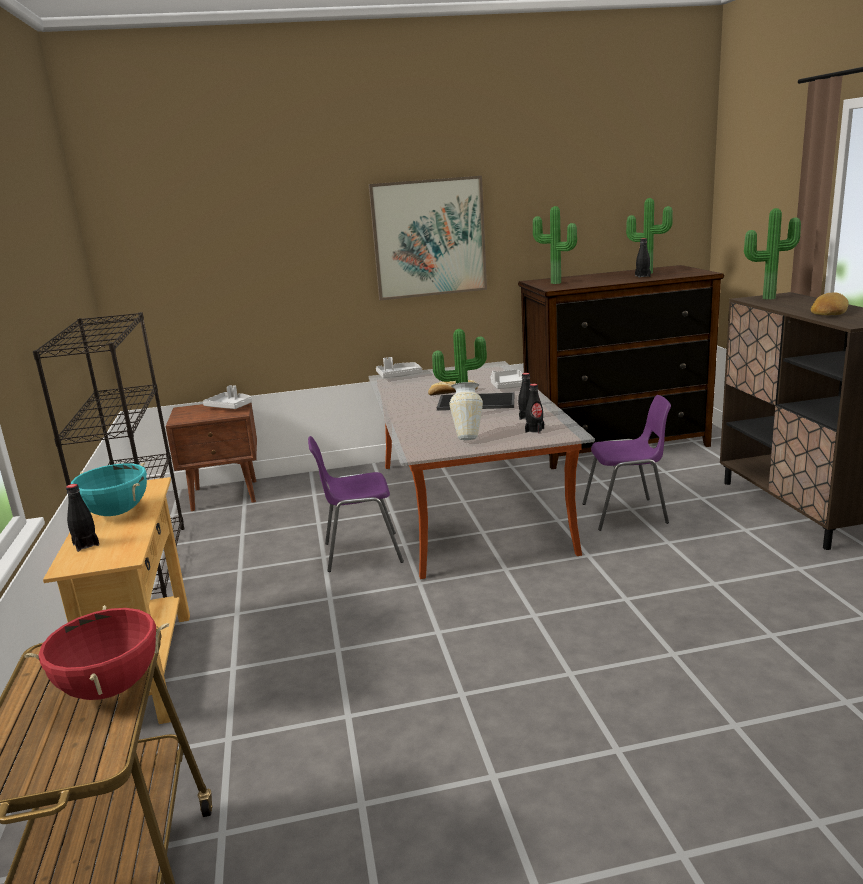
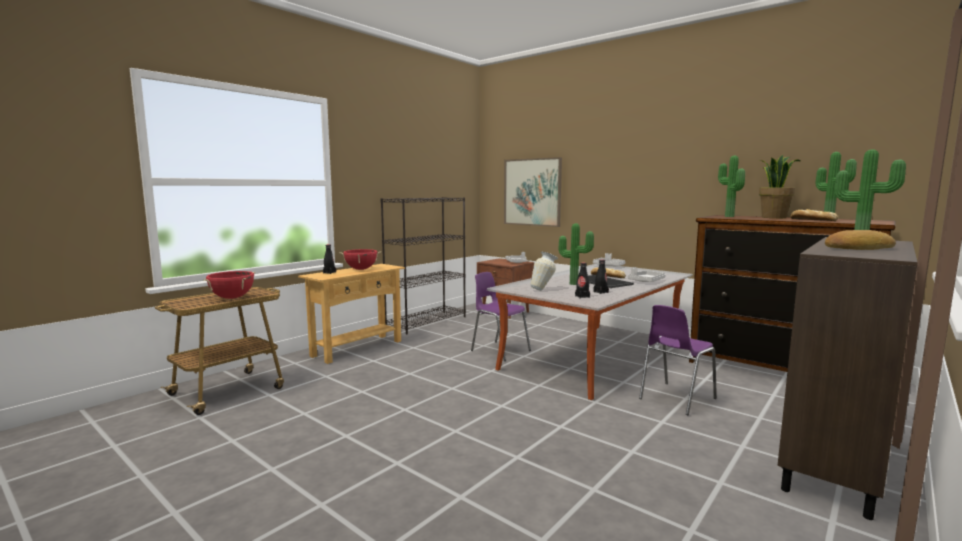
camera: 50 degrees right, 10 degrees down
turquoise cooking pot [71,463,147,516] -> red cooking pot [339,249,381,270]
picture [369,176,487,300] -> picture moved to [504,157,562,227]
purple chair [582,395,671,531] -> purple chair turned 90 degrees clockwise [639,305,717,415]
black bottle [635,238,651,278] -> bread [790,209,838,221]
none -> potted plant [759,155,800,218]

